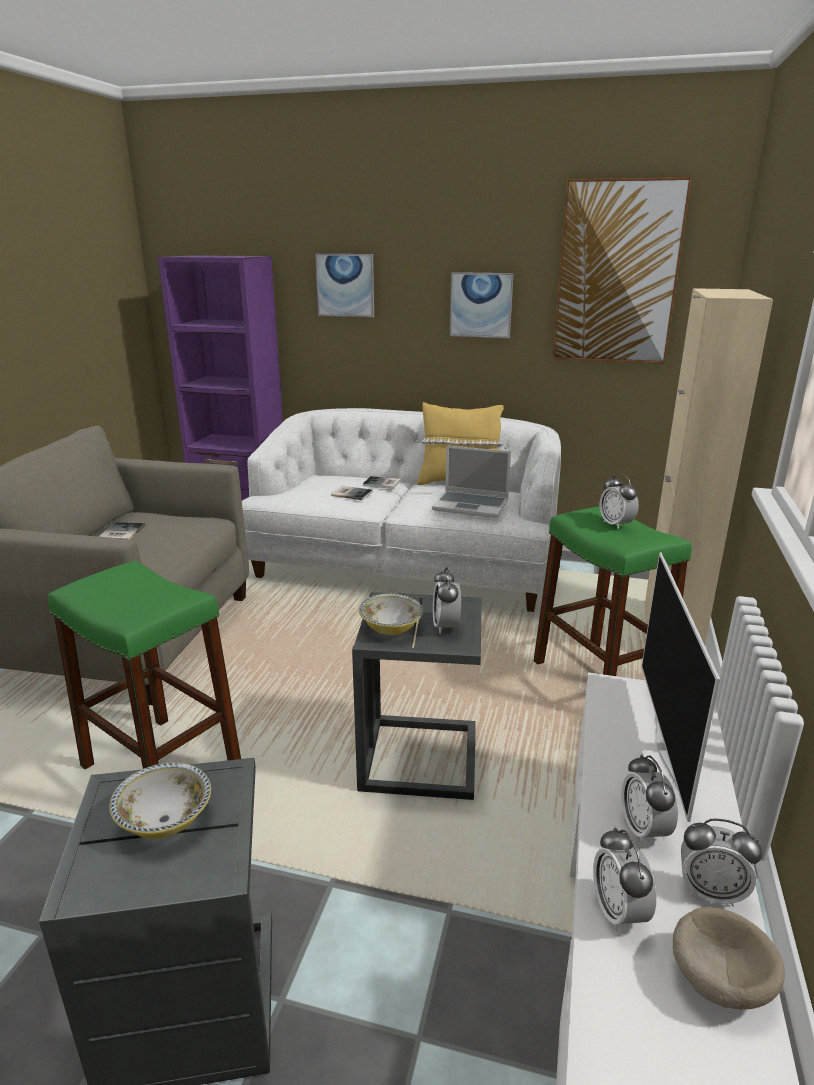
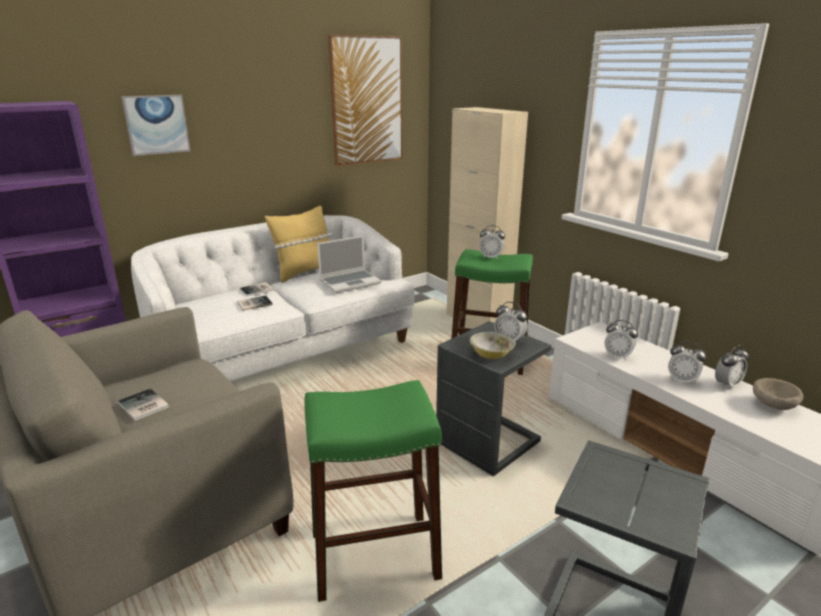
camera: 50 degrees left, 0 degrees up
bowl [109,763,211,839] -> none
picture [450,272,513,338] -> none
alarm clock [593,827,656,932] -> alarm clock moved to [604,320,638,361]
television [641,553,720,822] -> none

